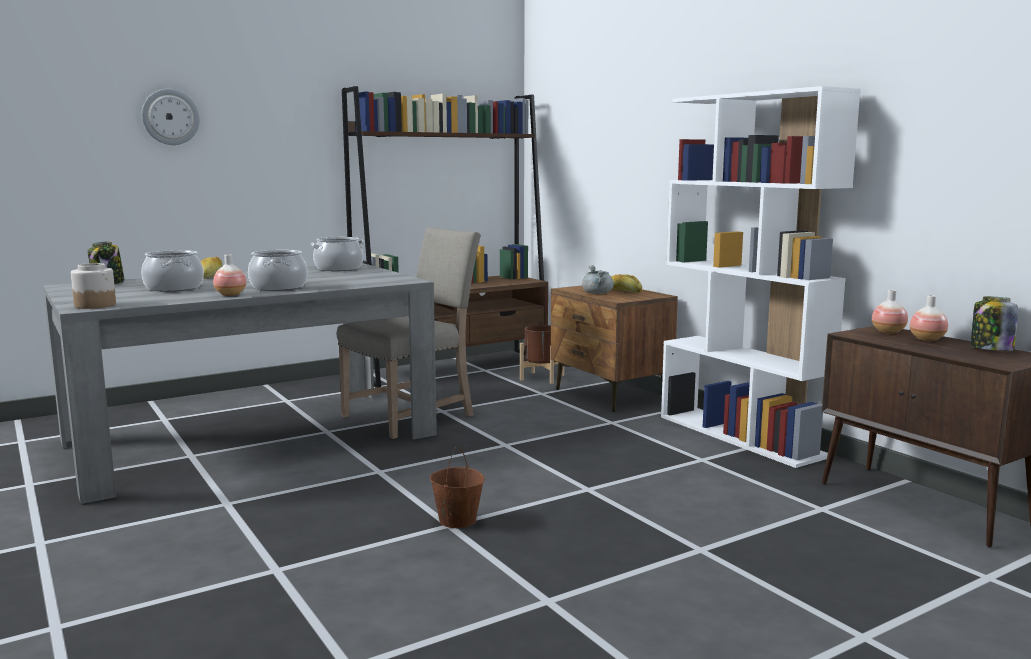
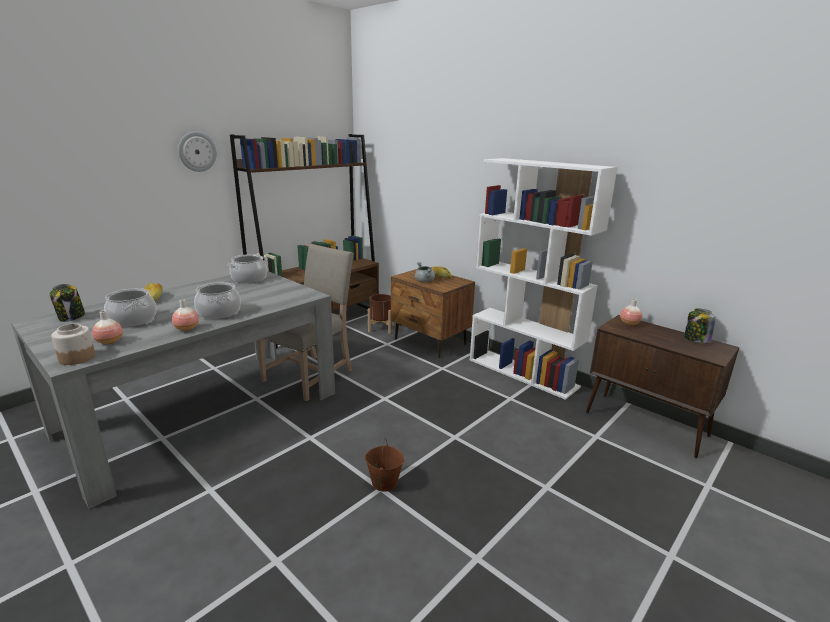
camera: 15 degrees left, 10 degrees up
wall clock [142,89,200,145] -> wall clock moved to [178,132,217,172]
vase [910,295,948,341] -> vase moved to [92,310,123,345]

